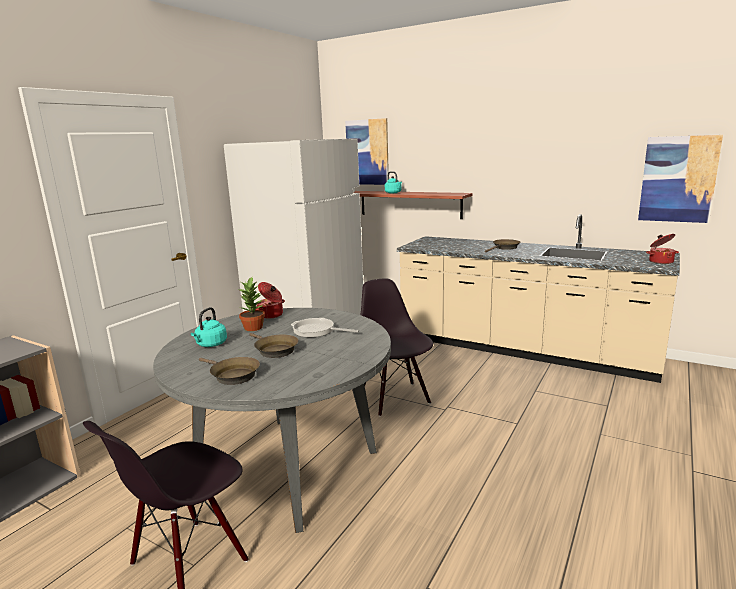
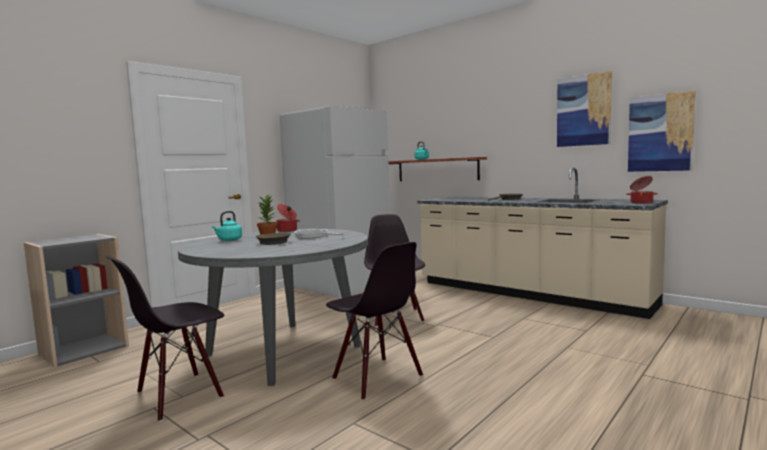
camera: 10 degrees right, 10 degrees down
brown frying pan [199,357,260,385] -> none
picture [345,118,389,185] -> picture moved to [557,71,612,147]
none -> black chair [326,242,423,400]

